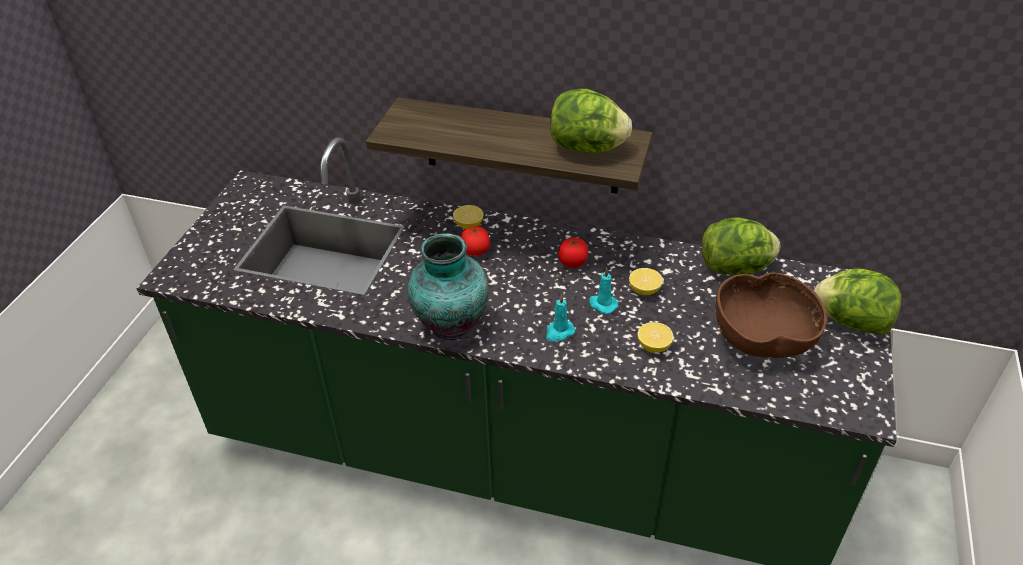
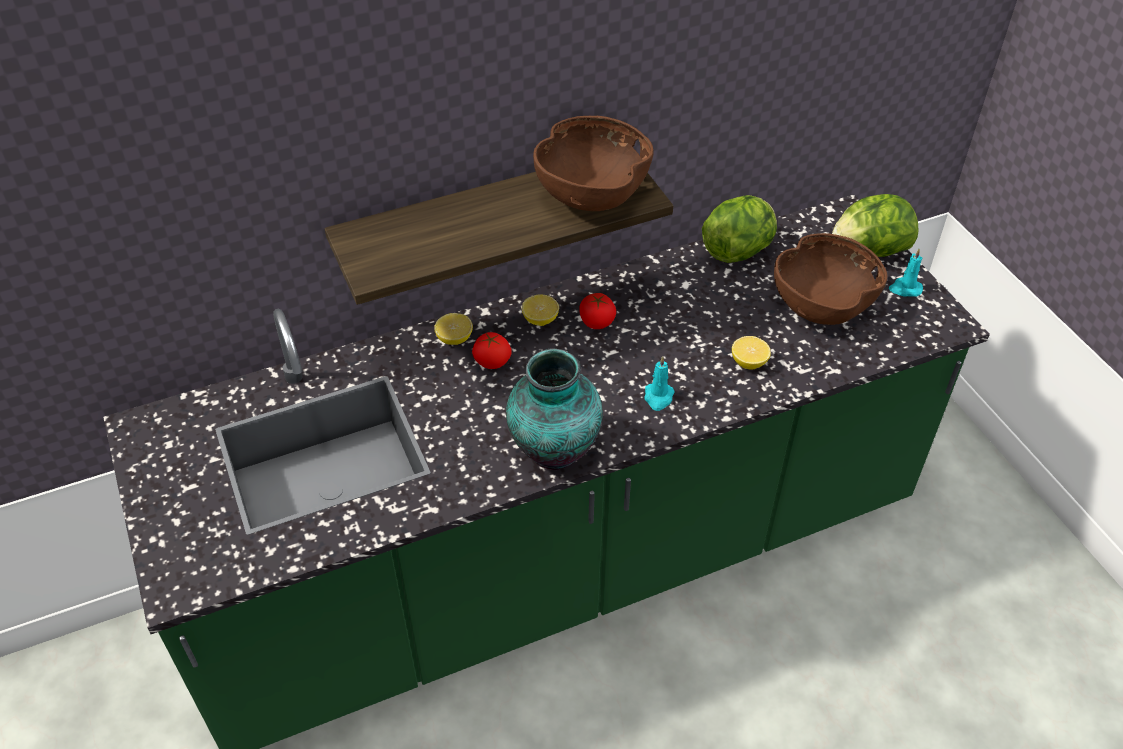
camera: 40 degrees left, 5 degrees up
lettuce [550,89,632,153] -> brown bowl [533,116,654,211]
turquoise candle [589,268,618,314] -> turquoise candle moved to [889,248,923,297]
lemon [629,268,663,295] -> lemon moved to [522,294,559,326]

